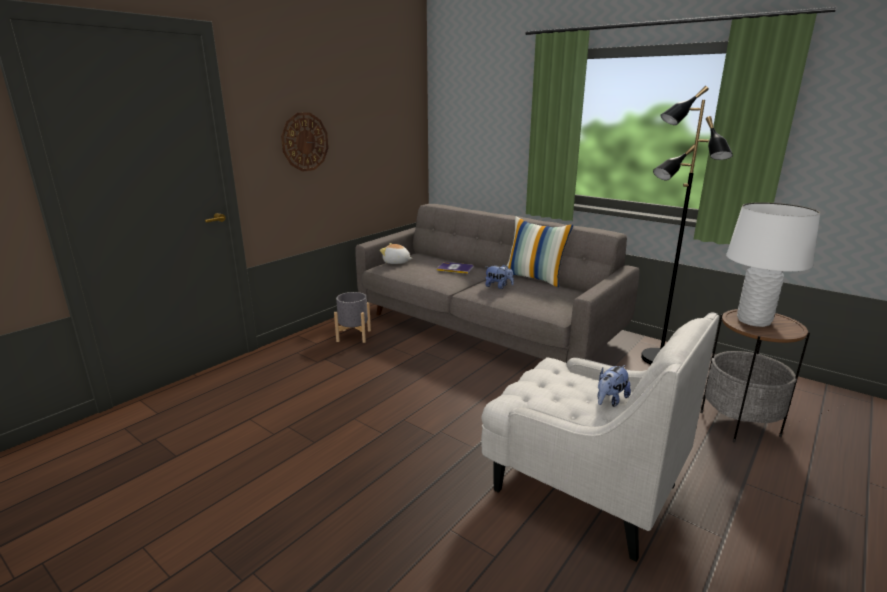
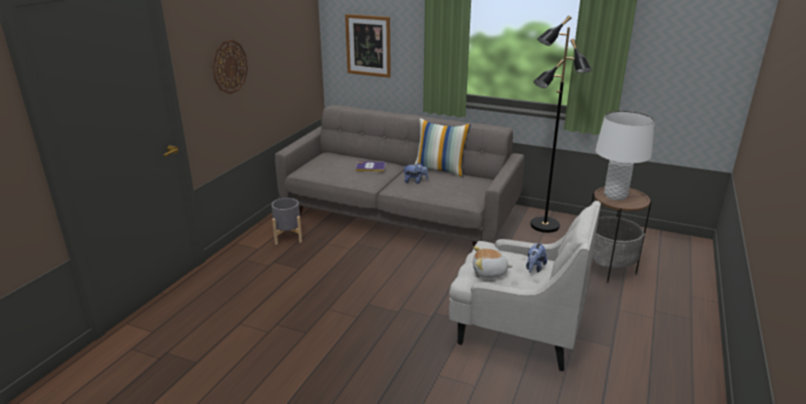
camera: 15 degrees left, 5 degrees up
plush toy [380,243,412,264] -> plush toy moved to [473,246,513,278]
none -> picture [345,14,391,78]

